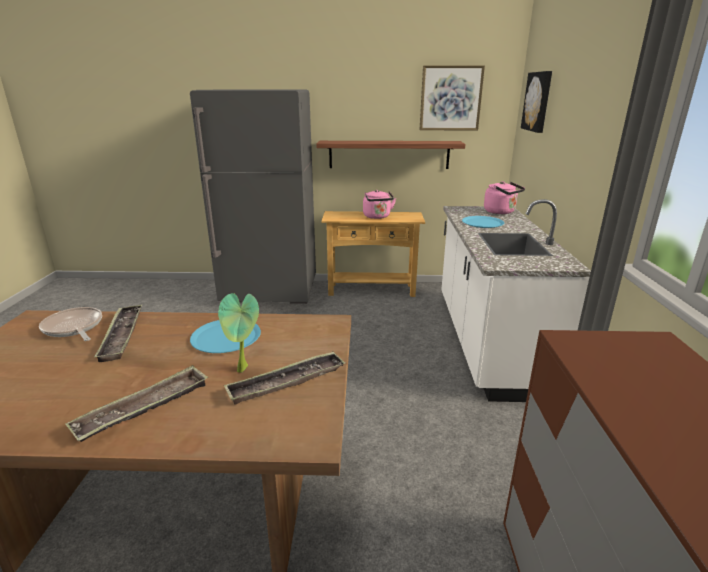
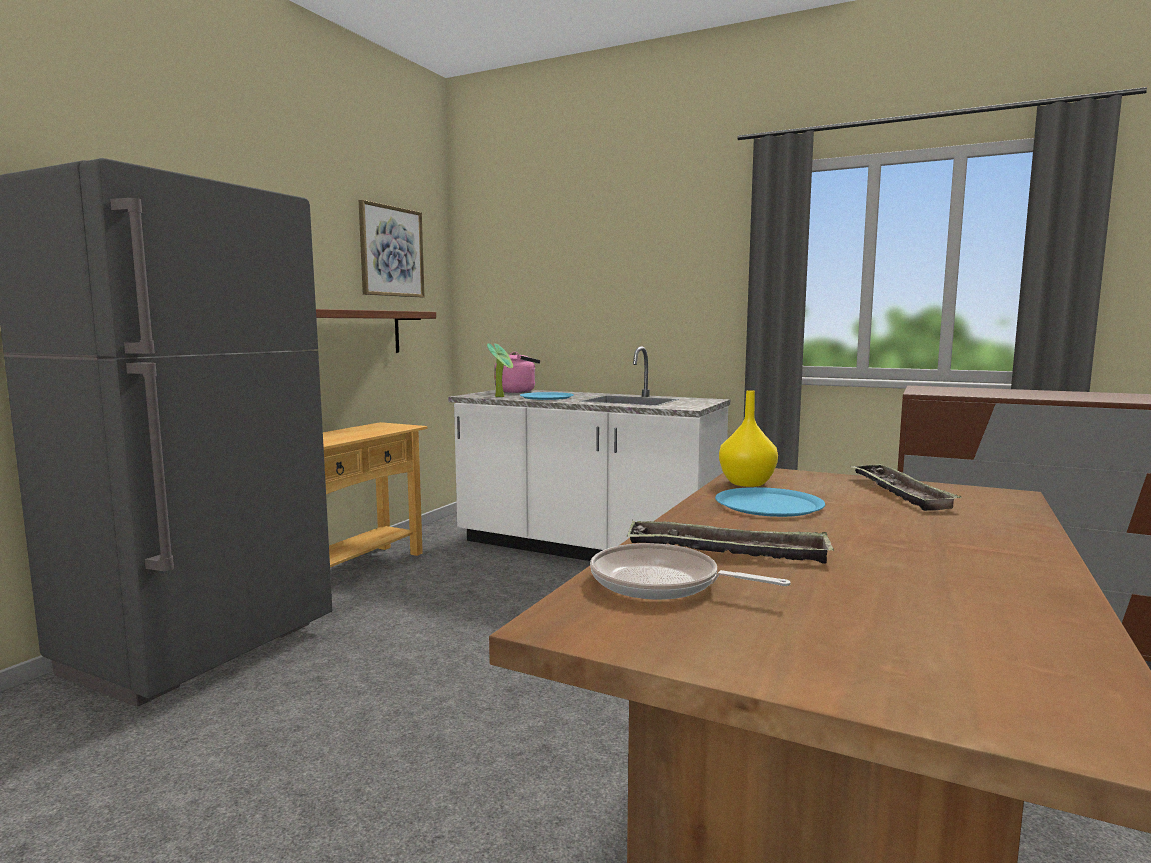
camera: 65 degrees left, 15 degrees down
frying pan [39,307,102,341] -> frying pan turned 45 degrees clockwise [590,543,791,600]
tray [65,365,208,442] -> none
potted plant [218,293,259,373] -> potted plant moved to [487,343,513,397]
pink kettle [363,190,396,219] -> none
picture [521,71,552,133] -> none
none -> yellow vase [719,390,778,487]

